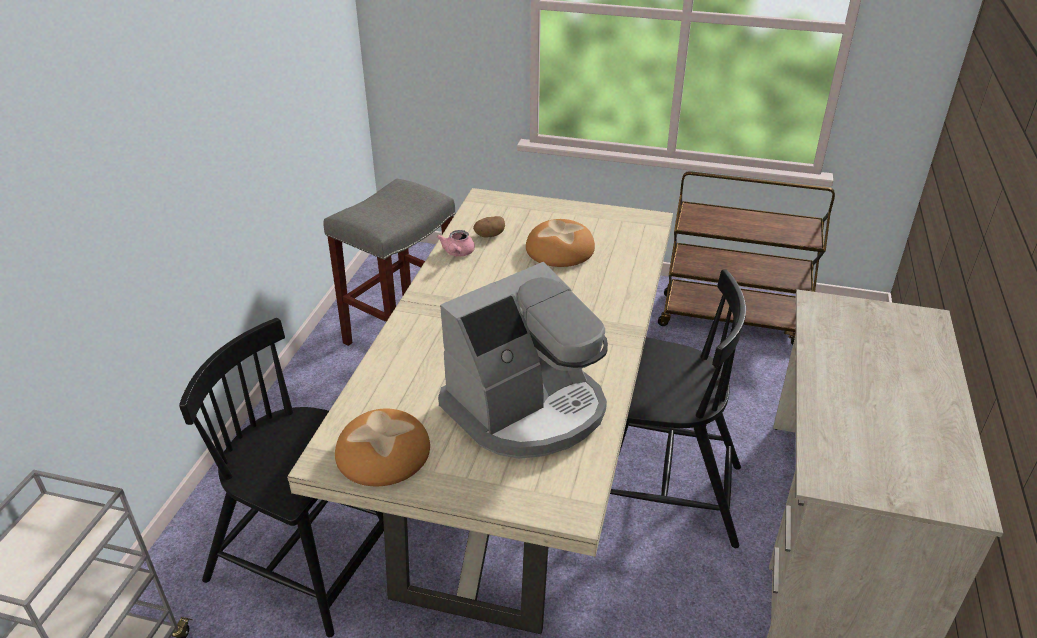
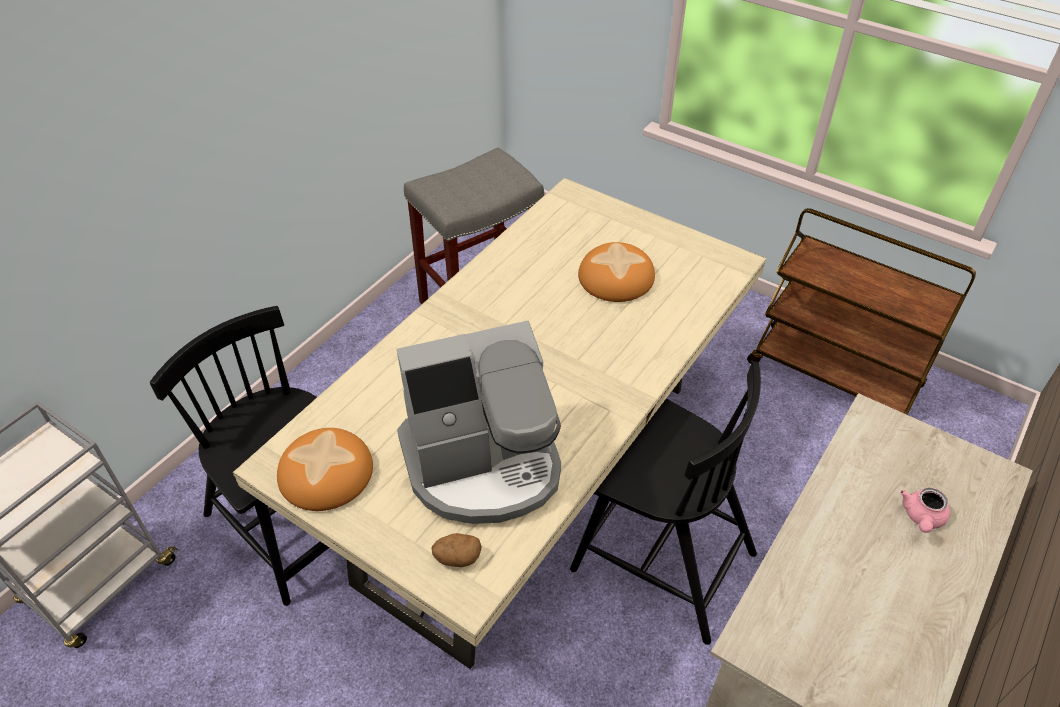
camera: 20 degrees right, 10 degrees up
pink teapot [437,230,475,256] -> pink teapot moved to [900,487,950,533]
potato [473,216,505,237] -> potato moved to [432,533,481,567]

